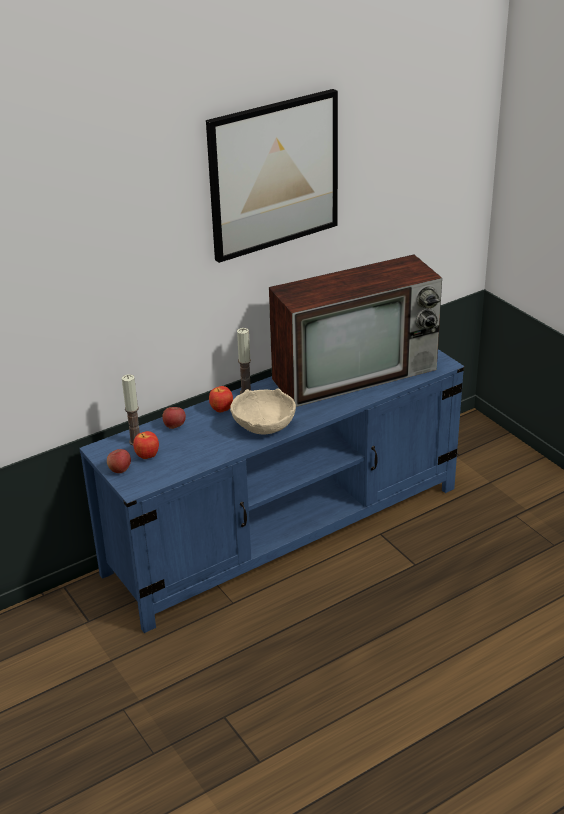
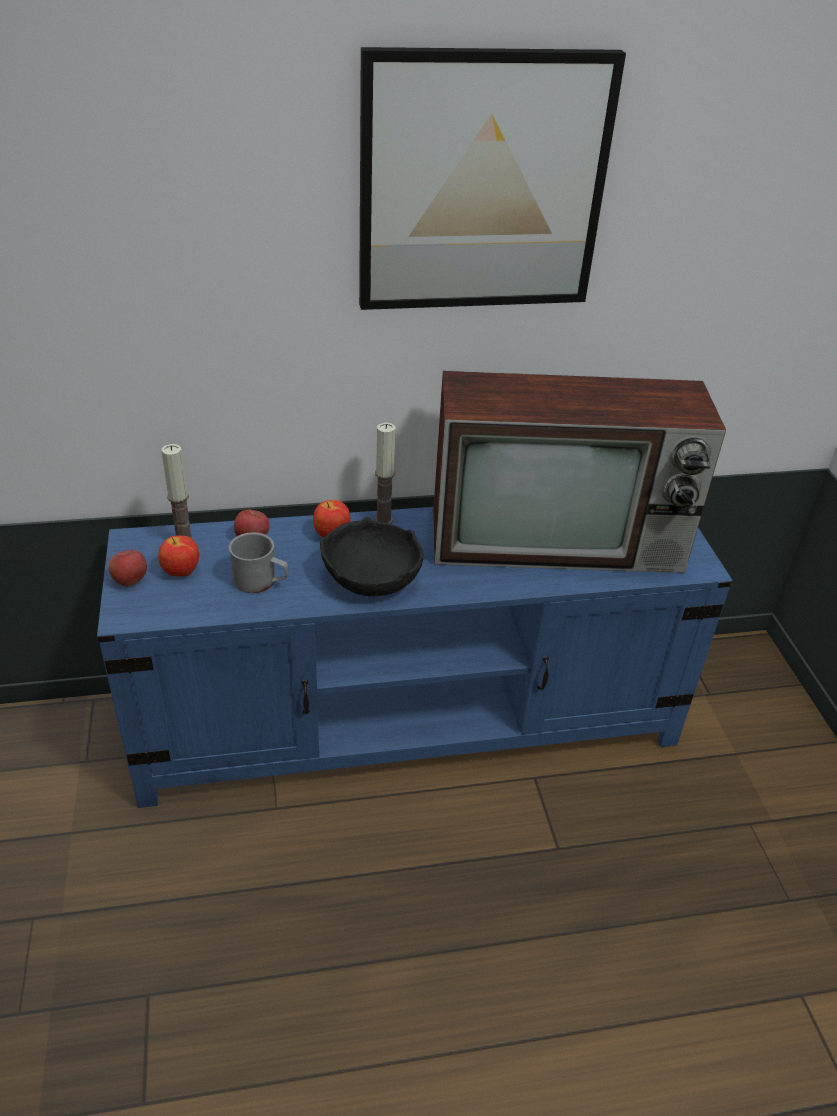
camera: 20 degrees right, 5 degrees up
beige bowl [230,388,296,435] -> black bowl [320,517,423,596]
none -> grey mug [229,532,289,593]

